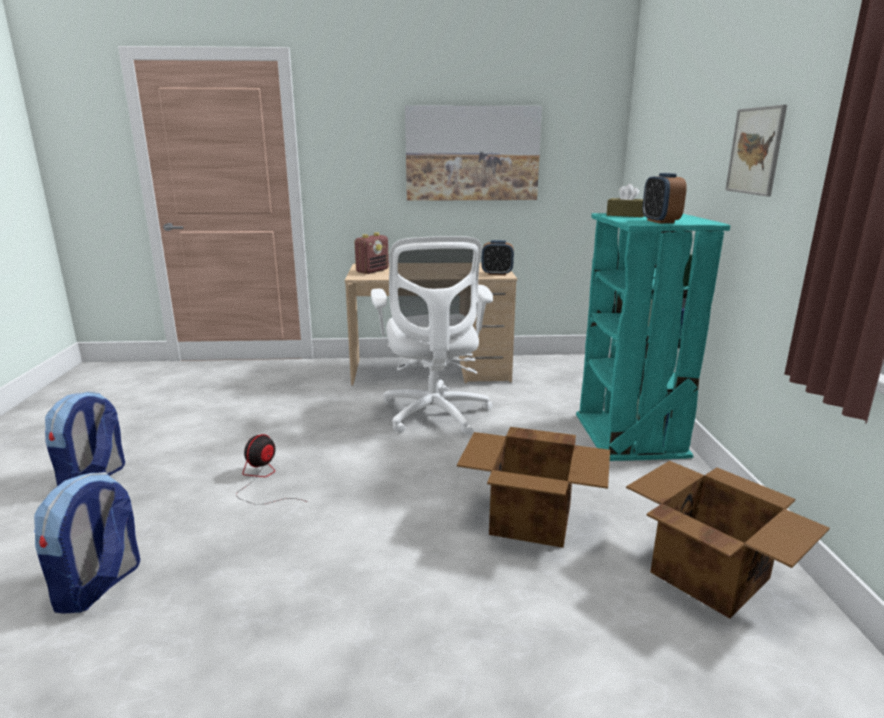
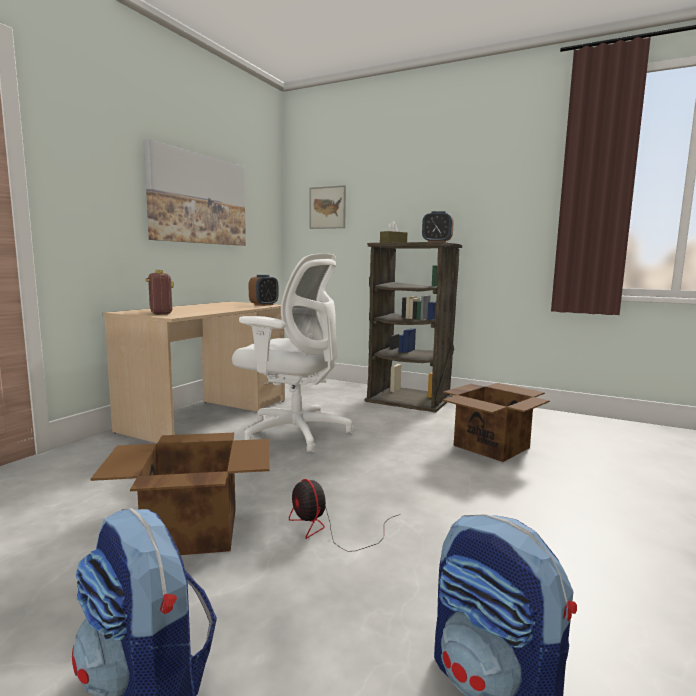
camera: 60 degrees left, 10 degrees down
turquoise bookcase [576,213,730,461] -> brown bookcase [364,242,462,412]
cardboard box [626,461,830,618] -> cardboard box moved to [90,433,270,555]
picture [725,105,787,196] -> picture moved to [309,185,346,229]

